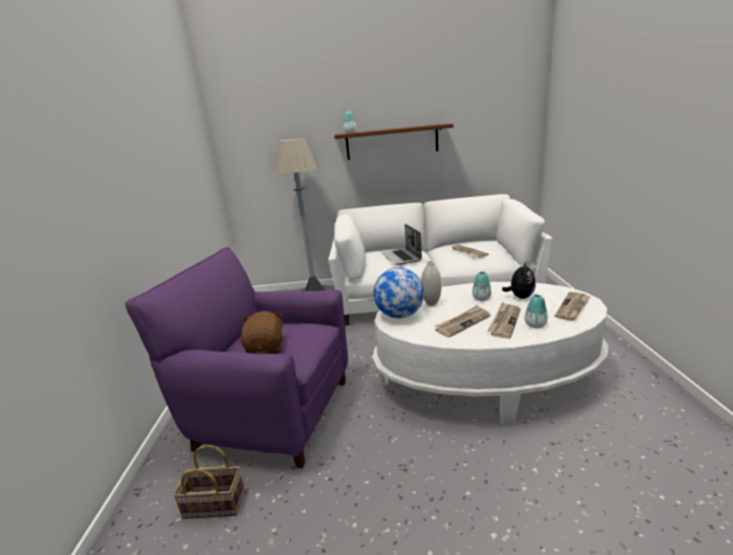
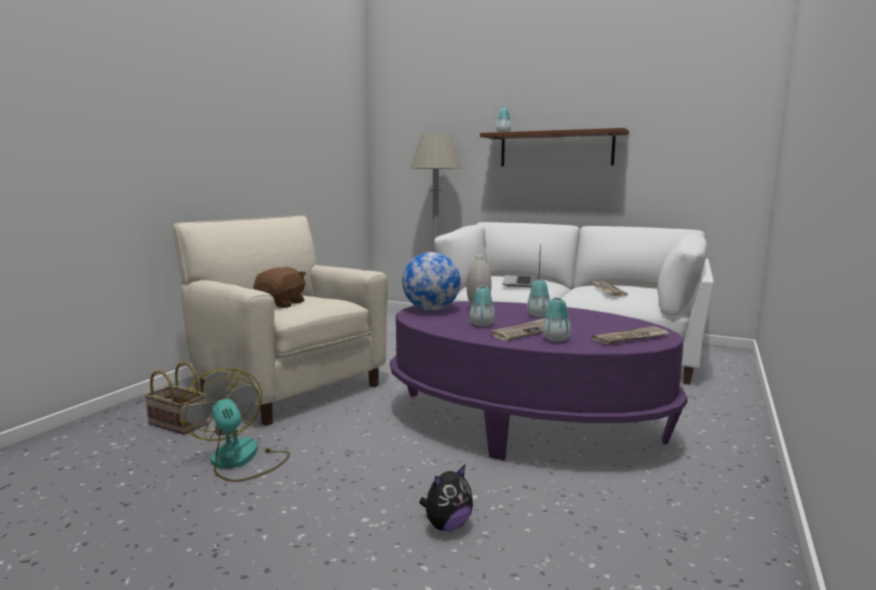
camera: 25 degrees right, 10 degrees down
purple armchair [125,247,348,468] -> beige armchair [173,215,388,426]
white coffee table [372,282,608,425] -> purple coffee table [390,301,688,461]
newspaper [435,305,491,337] -> vase [470,286,495,326]
plush toy [502,261,536,299] -> plush toy moved to [419,465,473,531]
none -> fan [178,369,290,482]

